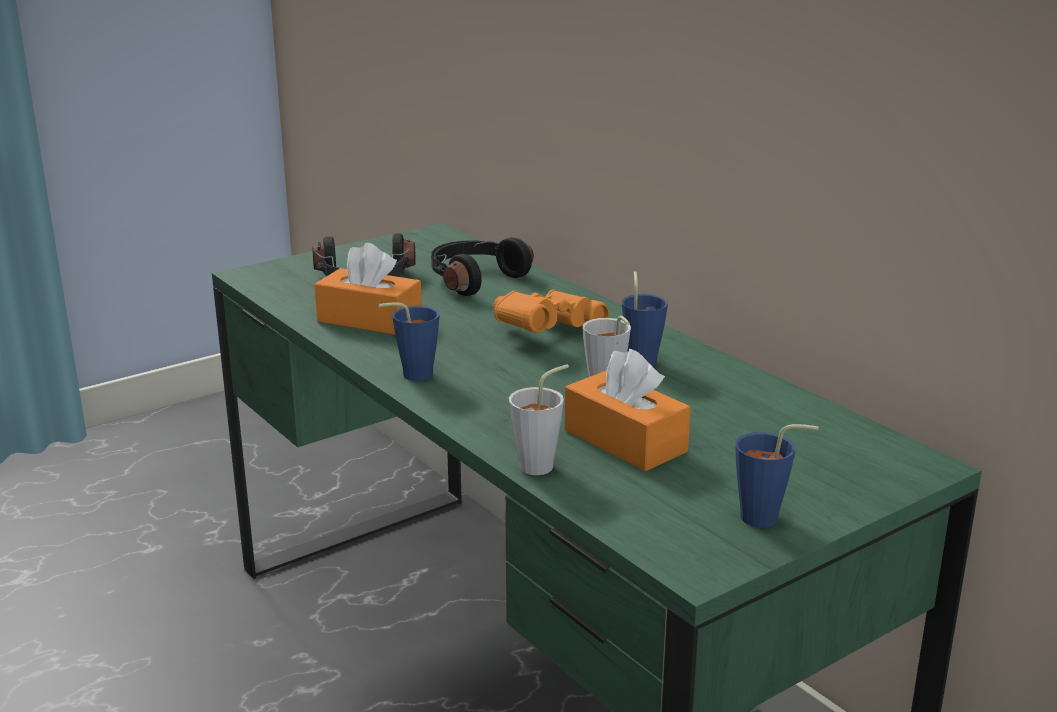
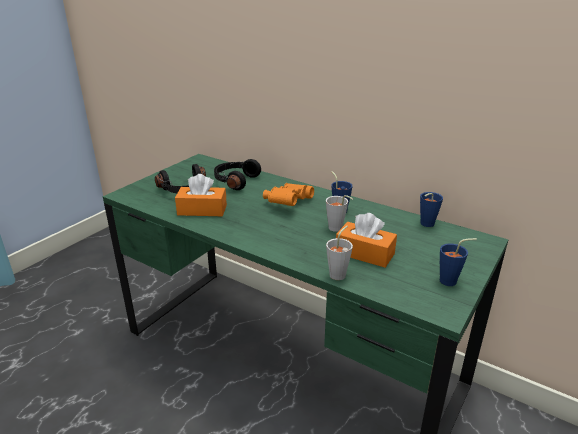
camera: 20 degrees left, 5 degrees up
blue cup [379,302,440,381] -> blue cup moved to [420,192,443,227]

